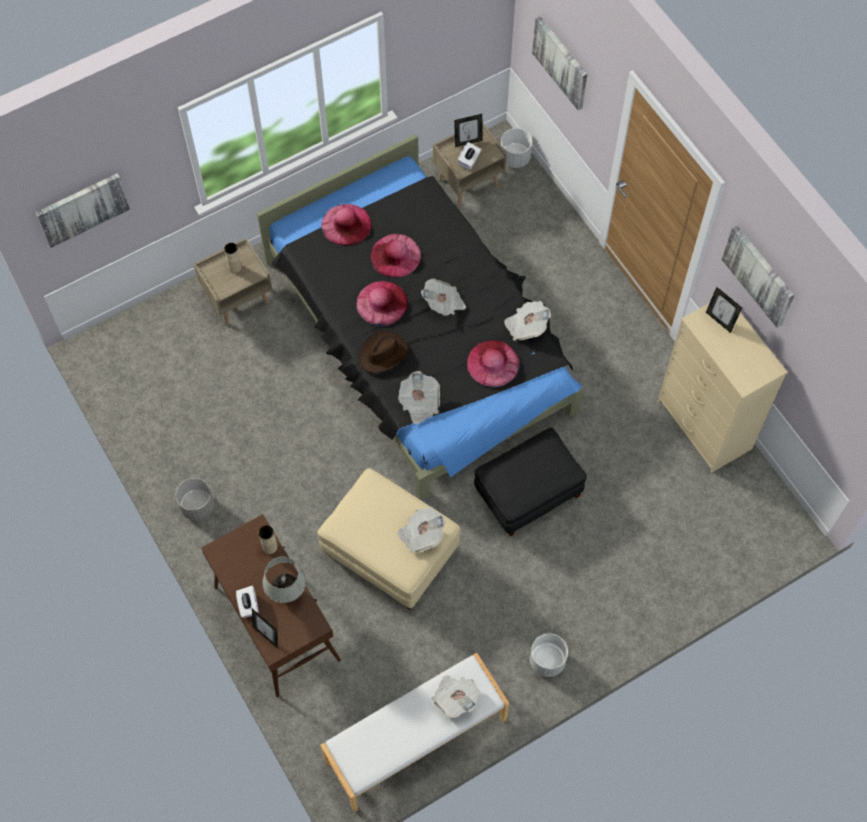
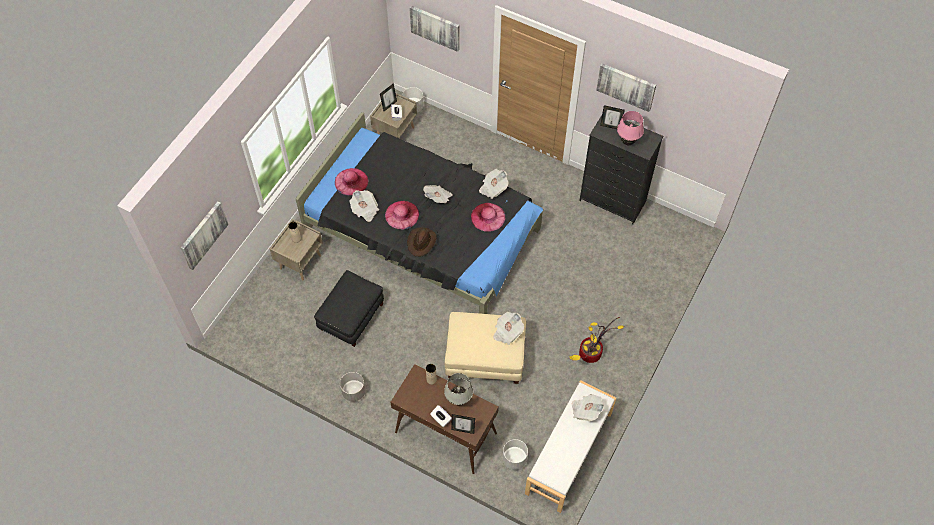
camera: 30 degrees left, 5 degrees down
pink hat [370,234,421,278] -> none
newspaper [398,371,440,424] -> newspaper moved to [349,190,379,222]
black ottoman [474,427,587,536] -> black ottoman moved to [314,270,384,347]
white planter [530,633,568,677] -> white planter moved to [503,439,528,470]
beige dresser [658,304,788,473] -> black dresser [579,115,663,224]
none -> potted plant [569,317,624,363]
none -> pink table lamp [617,111,644,145]

